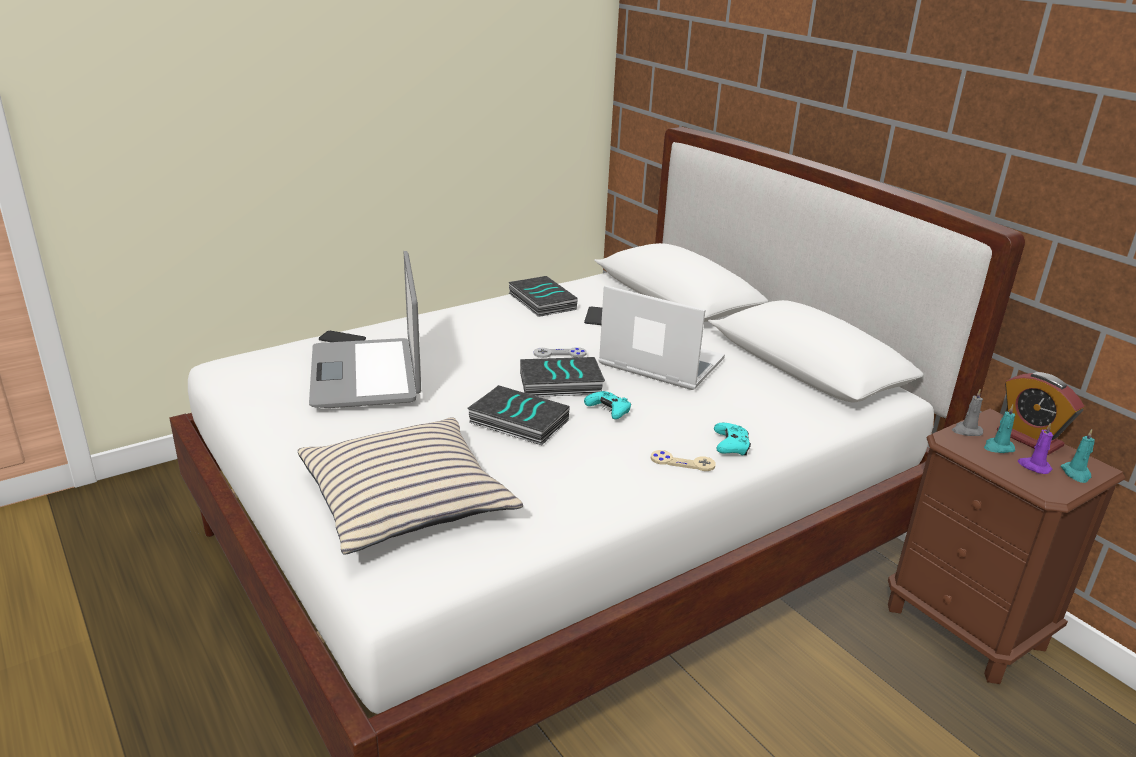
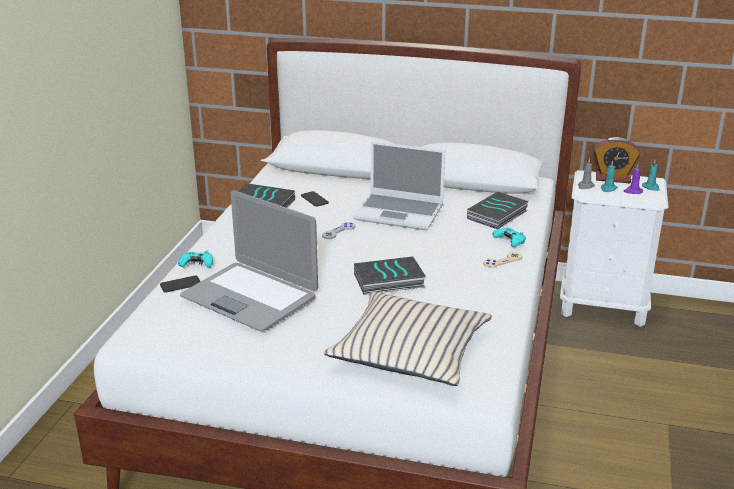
camera: 40 degrees left, 0 degrees up
book [520,357,605,397] -> book moved to [467,192,529,229]
turquoise game controller [584,391,631,419] -> turquoise game controller moved to [178,251,213,268]
laptop [598,285,725,390] -> laptop turned 150 degrees counterclockwise [353,141,445,230]
brown nightstand [888,409,1125,684] -> white nightstand [560,170,668,327]

